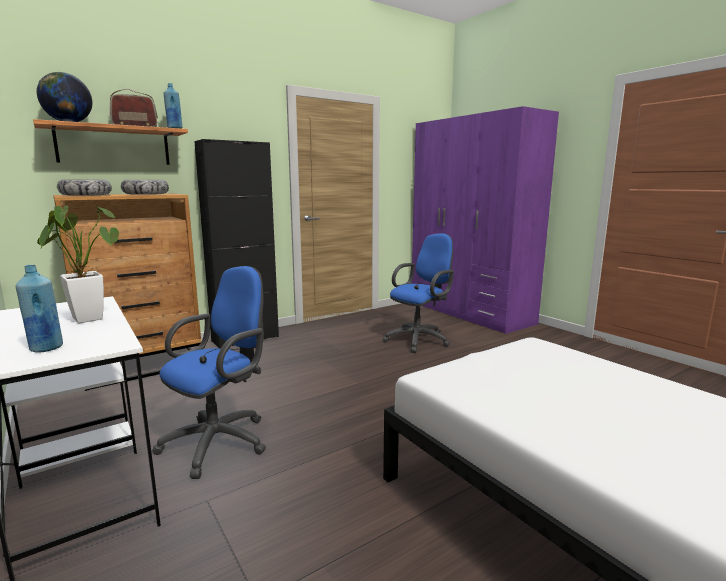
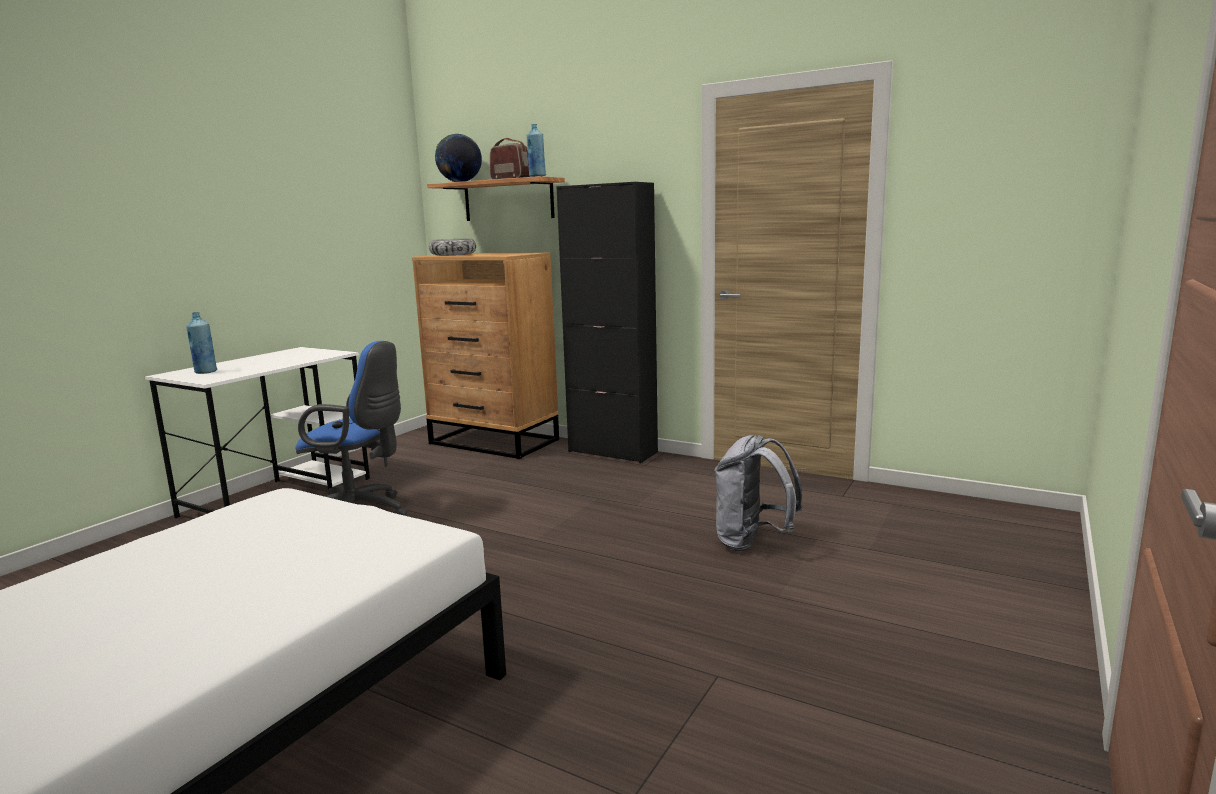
camera: 65 degrees right, 0 degrees up
potted plant [37,203,119,323] -> none
bowl [121,180,169,195] -> none
blue office chair [383,233,454,353] -> grey backpack [714,435,802,552]
purple wardrobe [412,106,559,334] -> none

